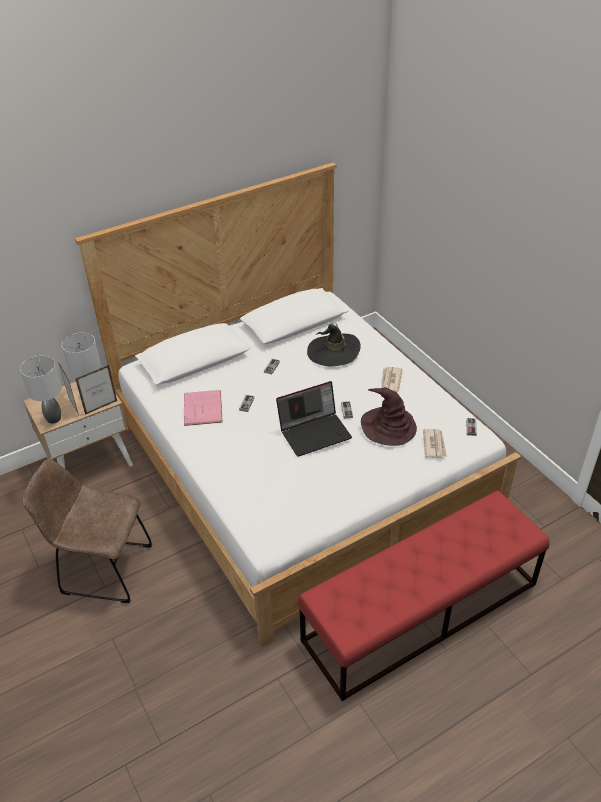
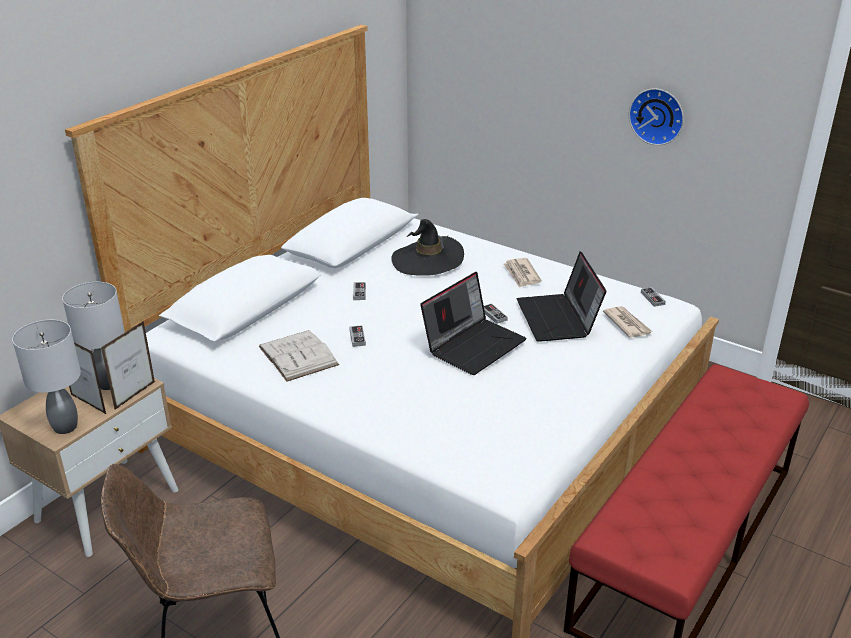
camera: 25 degrees left, 10 degrees down
pink book [184,390,223,426] -> white book [259,330,339,382]
brown hat [361,387,417,446] -> laptop [516,251,607,342]
none -> wall clock [629,88,684,145]

